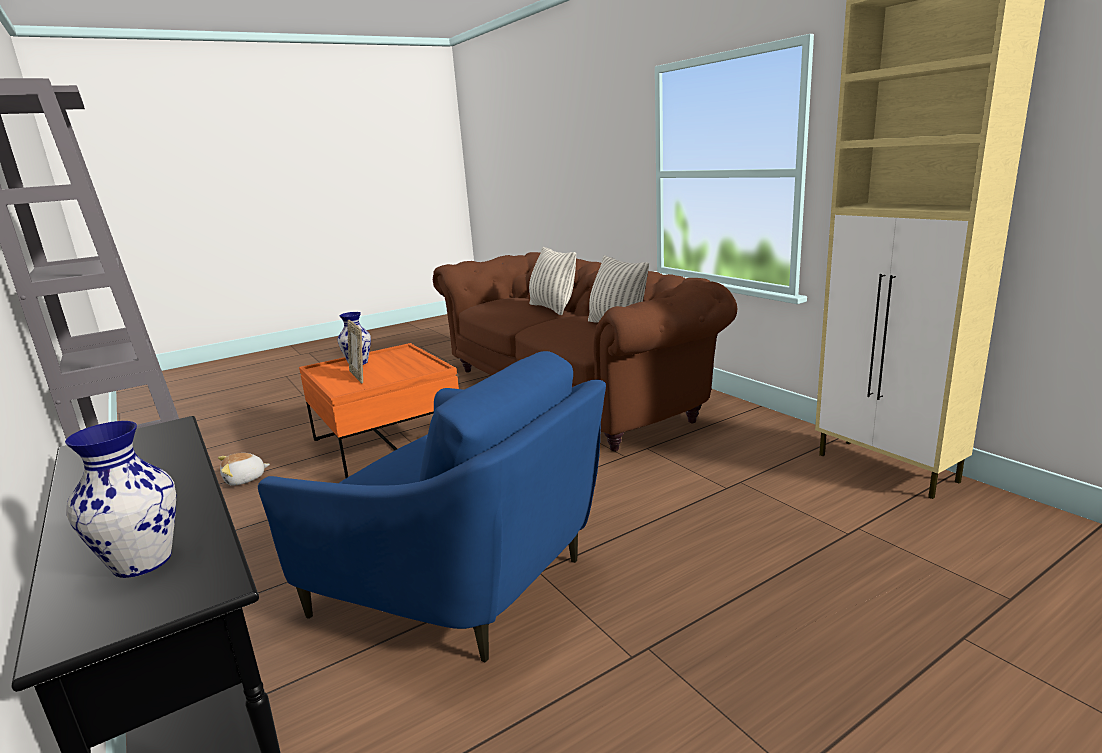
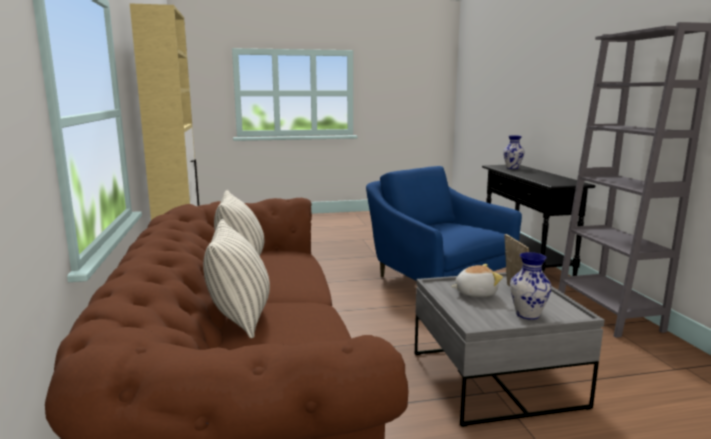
camera: 160 degrees left, 5 degrees down
plush toy [218,453,270,485] -> plush toy moved to [451,264,503,297]
orange coffee table [299,343,459,478] -> grey coffee table [415,272,604,427]

